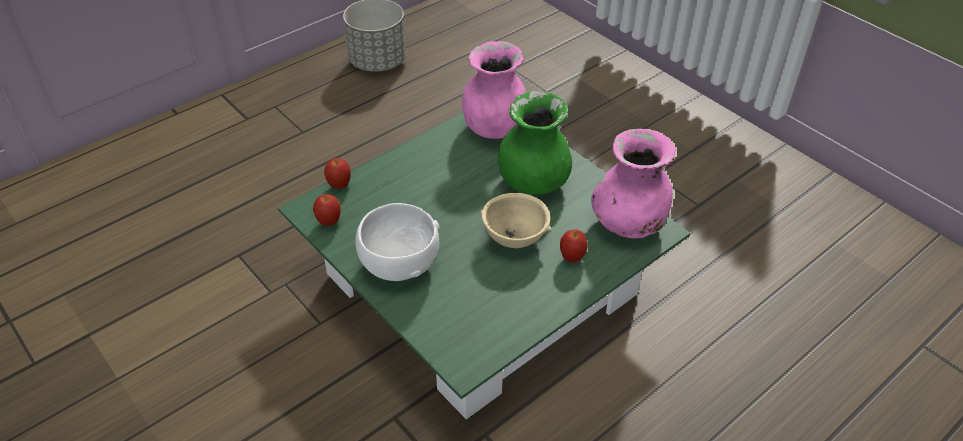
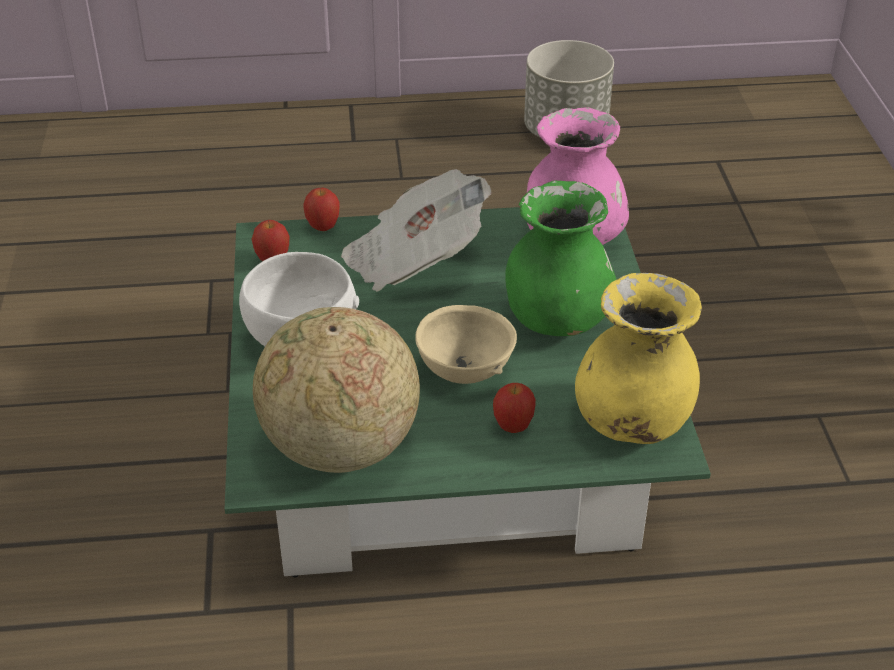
camera: 35 degrees right, 5 degrees down
pink vase [591,129,675,238] -> yellow vase [575,273,702,444]
none -> globe [253,307,420,473]
none -> newspaper [341,169,492,292]

